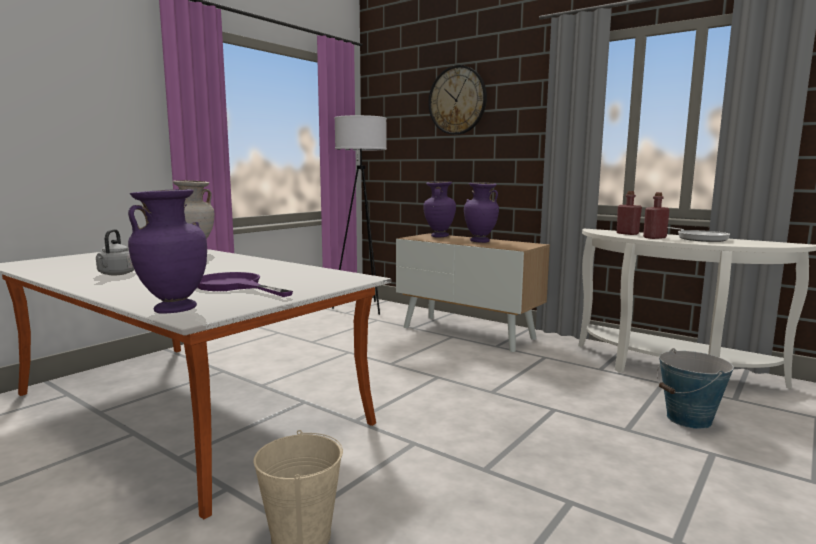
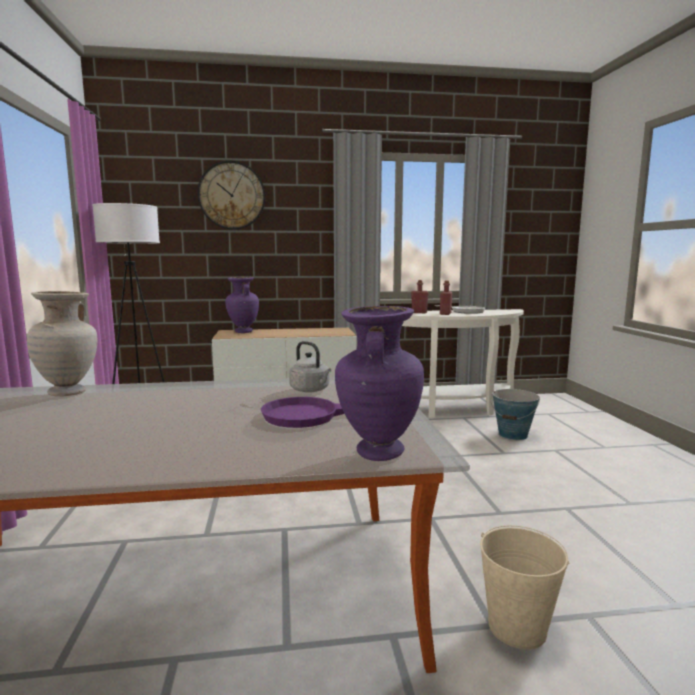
camera: 45 degrees left, 0 degrees up
grey kettle [96,229,134,275] -> grey kettle moved to [289,341,331,393]
purple vase [464,183,499,243] -> none

